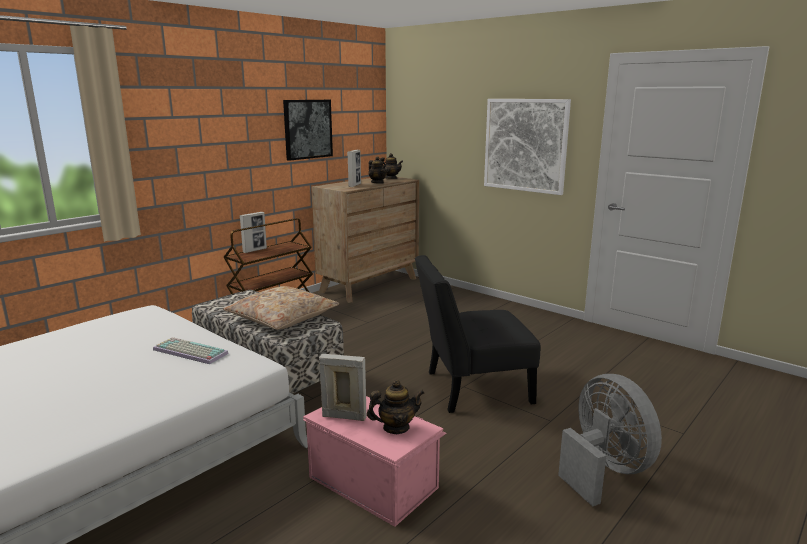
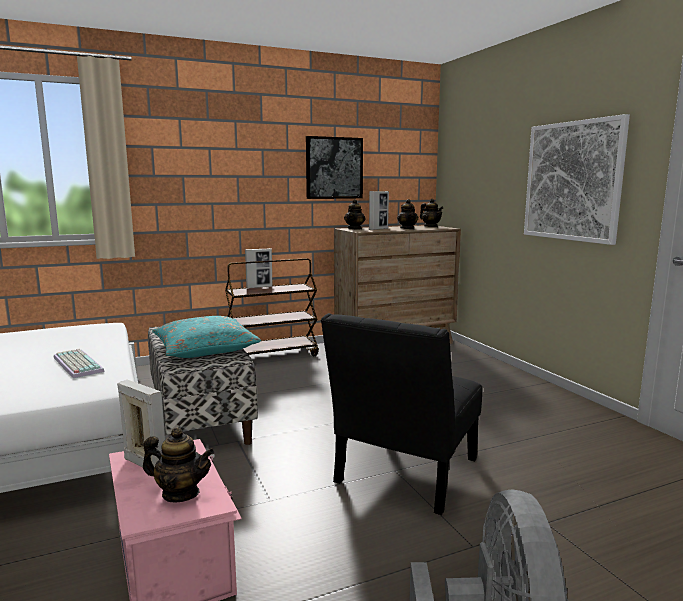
camera: 25 degrees right, 5 degrees down
beige pillow [223,286,339,330] -> turquoise pillow [152,316,261,358]
black chair [415,255,540,413] -> black chair turned 75 degrees counterclockwise [321,313,482,515]
none -> teapot [344,199,365,230]

